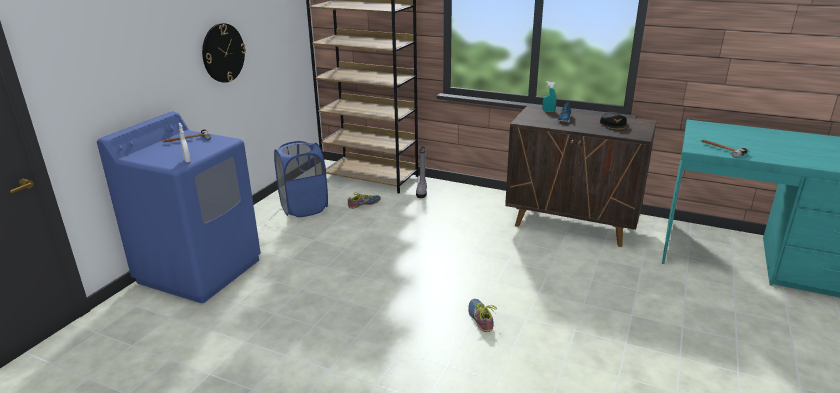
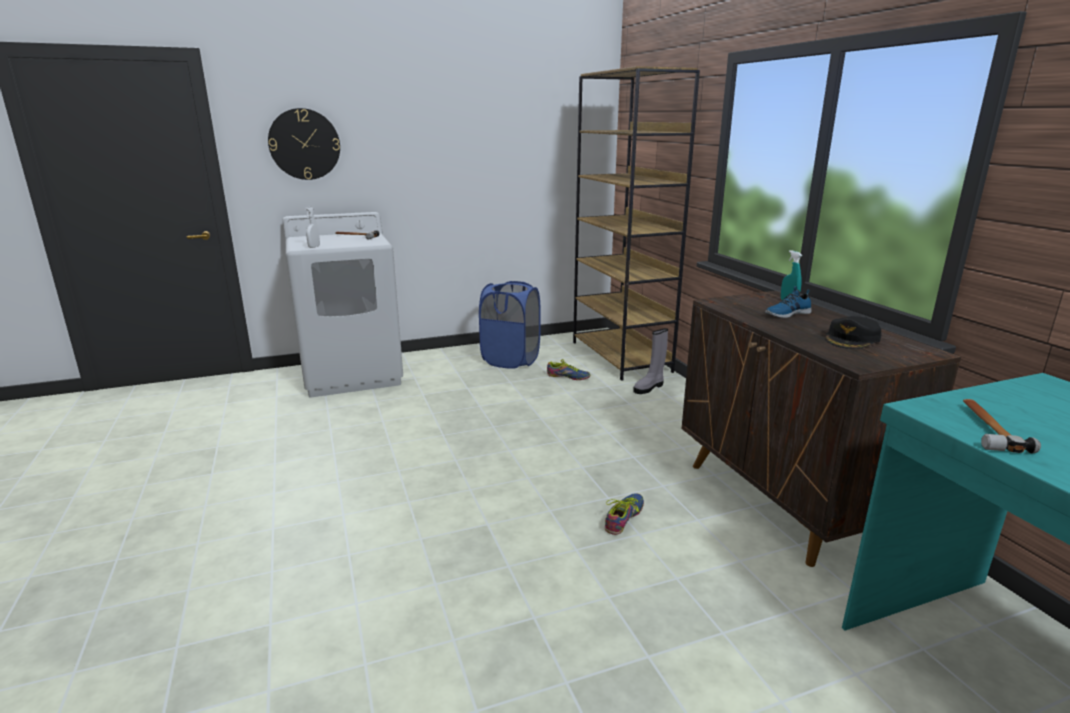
camera: 45 degrees right, 5 degrees down
blue washing machine [97,112,261,303] -> white washing machine [283,212,403,397]
wall clock [202,23,246,83] -> wall clock moved to [268,108,340,180]
shoe [468,299,497,332] -> shoe moved to [605,493,644,535]

